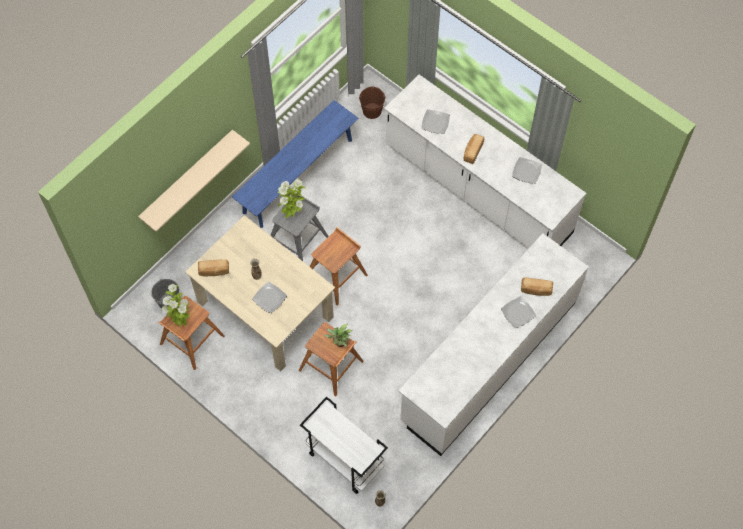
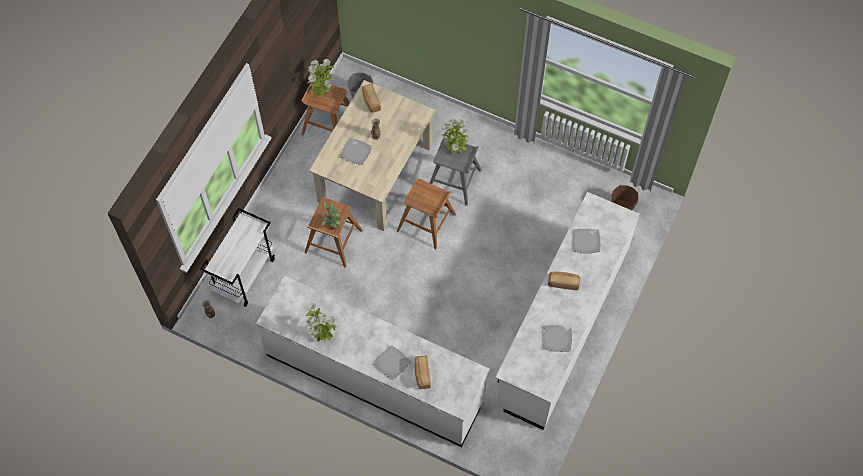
camera: 75 degrees right, 0 degrees up
beige shelf [138,130,250,232] -> none
blue bench [232,100,359,228] -> none
none -> potted plant [306,303,337,342]

